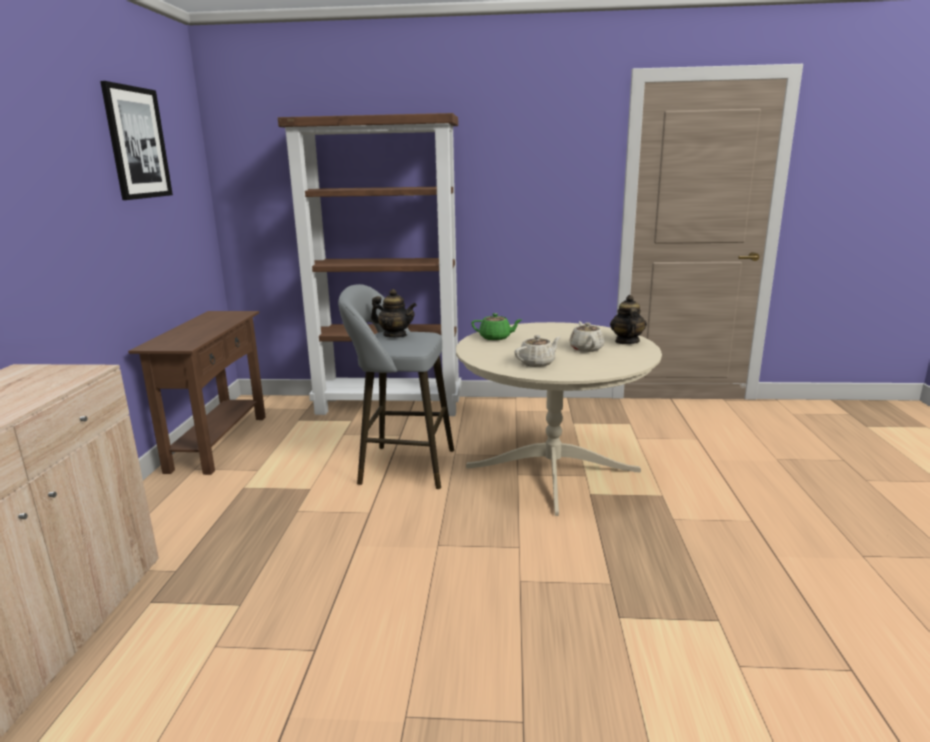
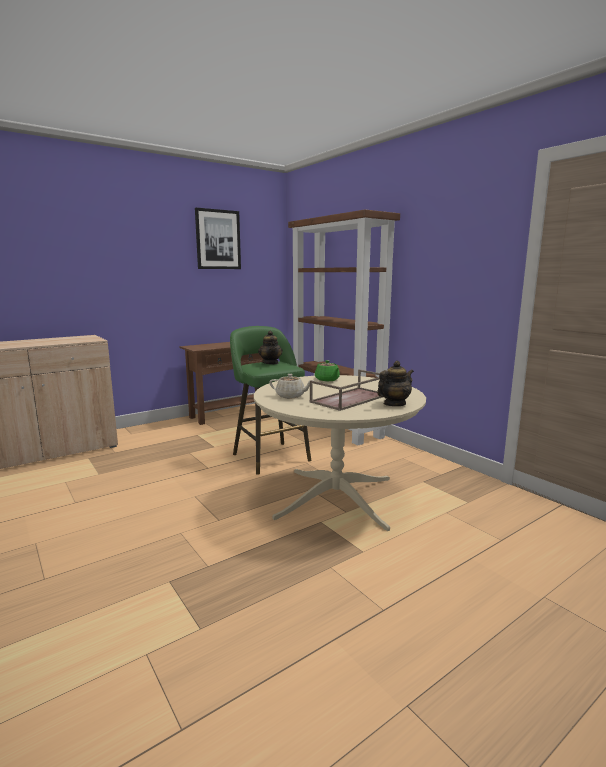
camera: 50 degrees right, 5 degrees down
grey stool [338,284,454,489] -> green stool [230,326,311,474]
beige teapot [569,321,604,352] -> brown tray [310,369,383,411]

